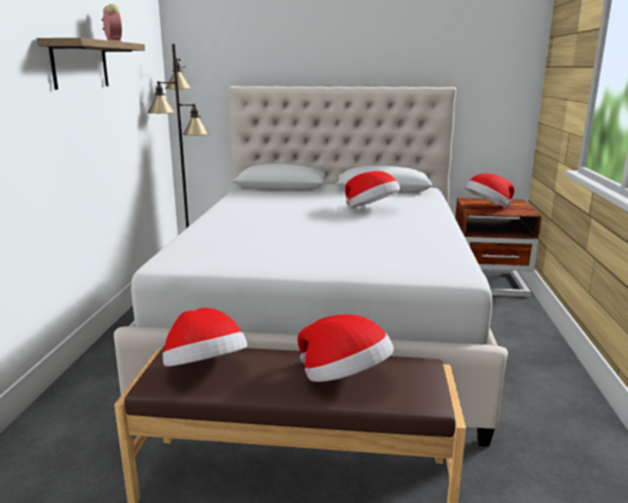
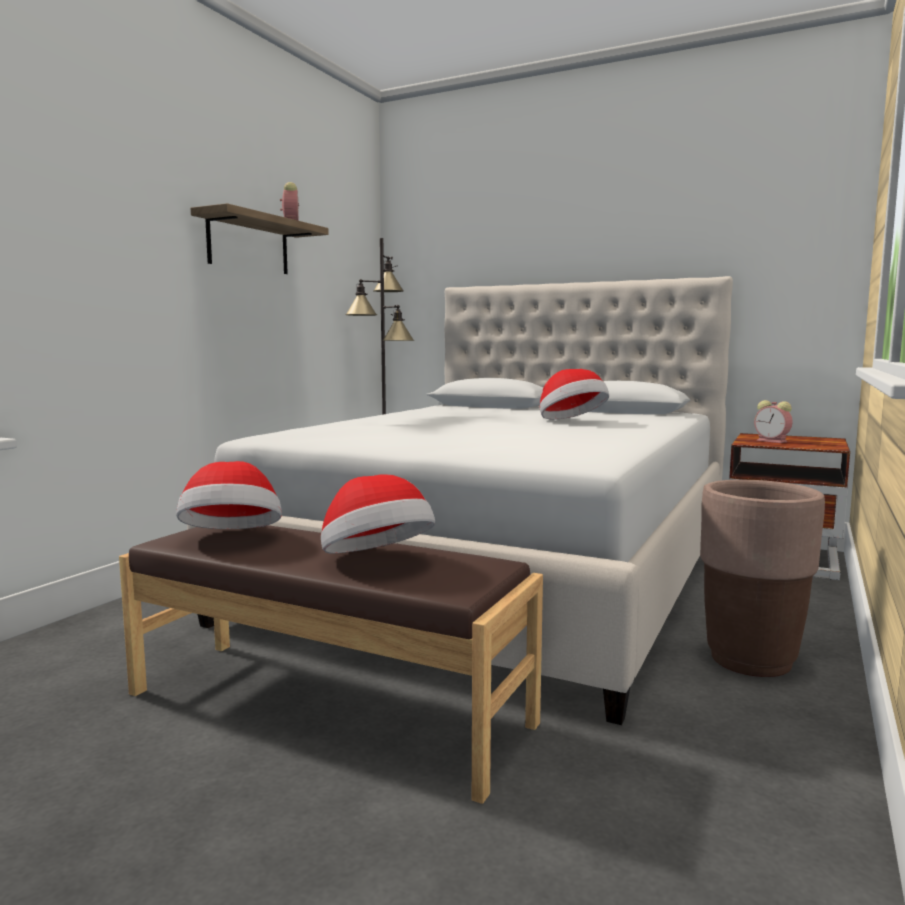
camera: 20 degrees right, 10 degrees down
hat [465,173,514,207] -> alarm clock [754,400,793,443]
none -> brown planter [700,480,825,677]

